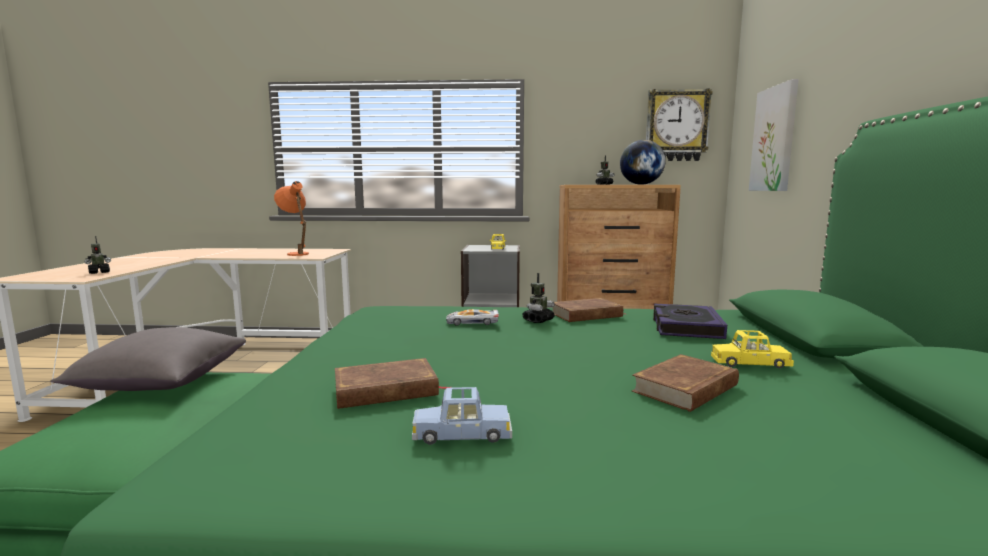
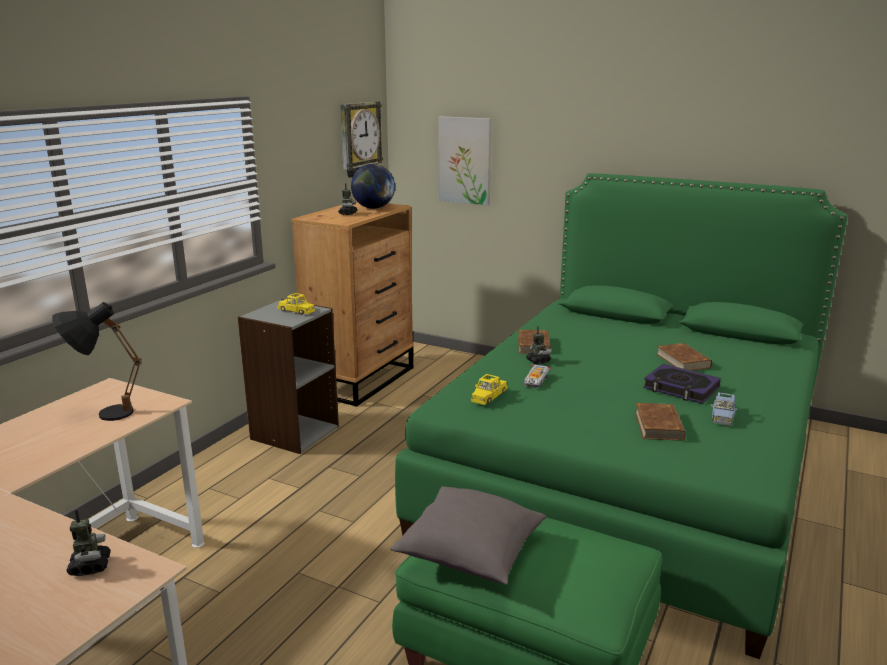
camera: 65 degrees left, 10 degrees up
orange table lamp [274,181,309,256] -> black table lamp [52,302,142,421]
book [653,304,727,339] -> book moved to [643,364,721,404]
yellow toy car [711,330,794,368] -> yellow toy car moved to [471,374,508,405]

